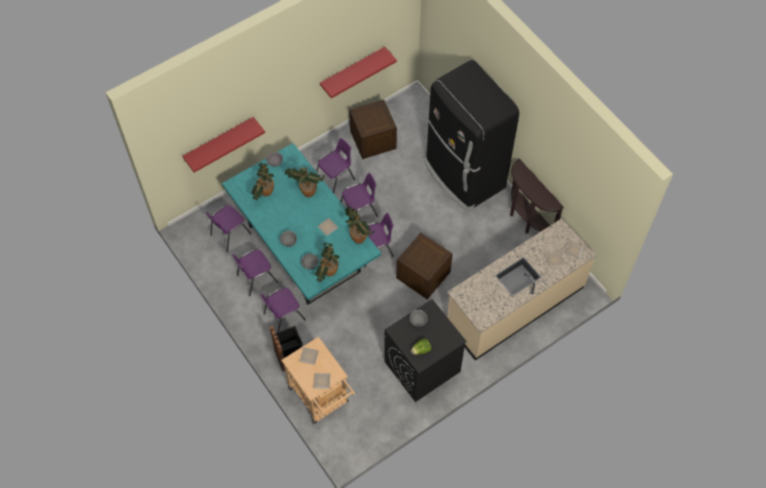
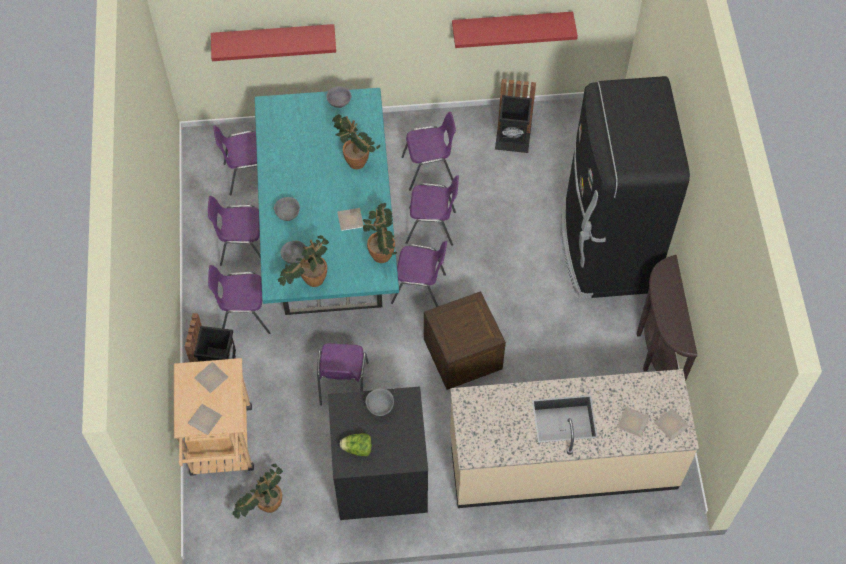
camera: 30 degrees right, 0 degrees up
potted plant [251,163,274,200] -> potted plant moved to [232,464,283,519]
crate [349,100,397,159] -> black trash can [495,79,536,153]
none -> purple chair [317,343,369,405]

